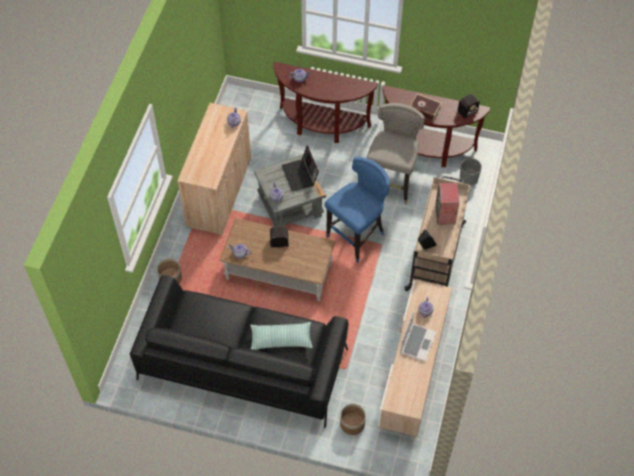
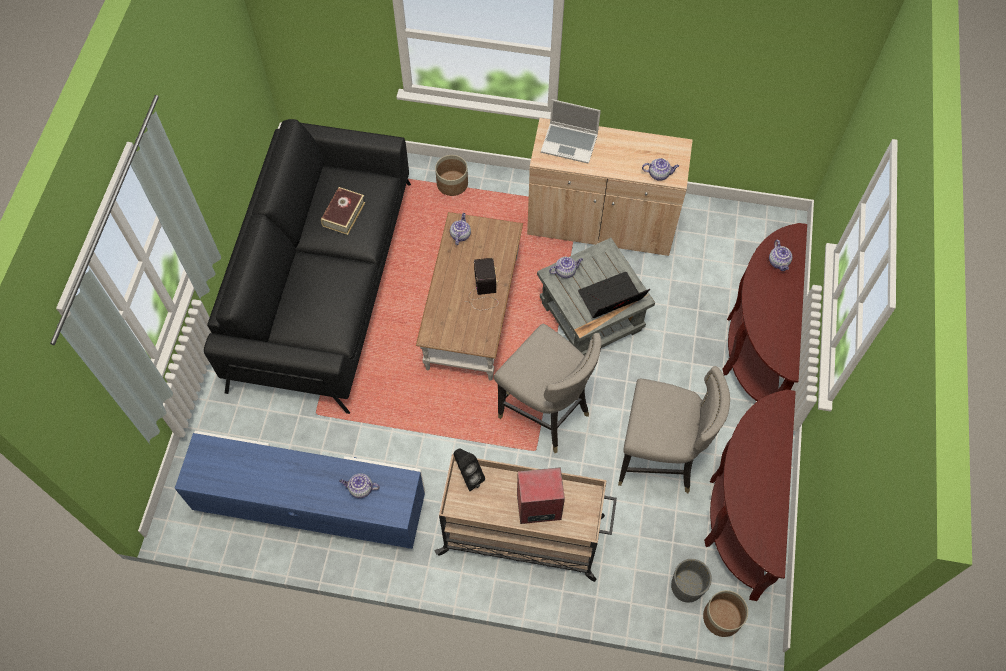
camera: 85 degrees right, 5 degrees up
pillow [250,322,313,350] -> none
blue stool [324,157,390,263] -> grey stool [494,323,601,453]
planter [340,404,366,435] -> planter moved to [703,590,748,637]
beige tv stand [378,279,452,438] -> blue tv stand [175,431,425,549]
laptop [400,311,436,362] -> laptop moved to [541,99,601,164]
book [410,94,442,121] -> book moved to [321,187,366,235]
radio [448,94,480,123] -> none

